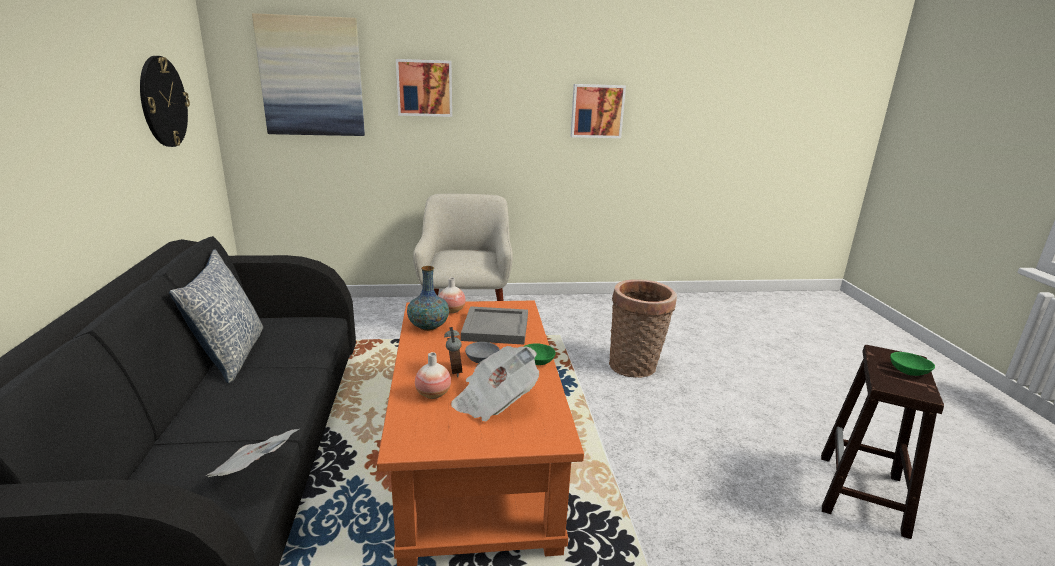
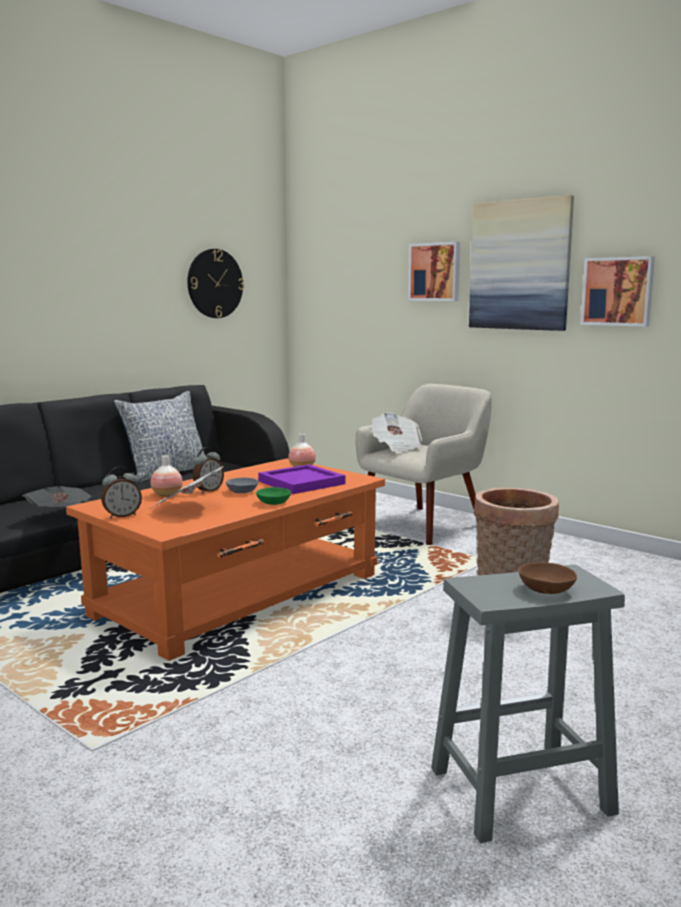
camera: 50 degrees right, 10 degrees down
picture [252,13,365,136] -> picture moved to [469,195,574,331]
vase [407,266,449,331] -> none
grey tray [461,306,528,345] -> purple tray [258,464,345,494]
brown stool [821,345,944,539] -> grey stool [431,564,625,843]
green bowl [890,352,935,376] -> brown bowl [518,562,577,594]
none -> alarm clock [101,467,142,518]
none -> newspaper [371,413,422,453]

